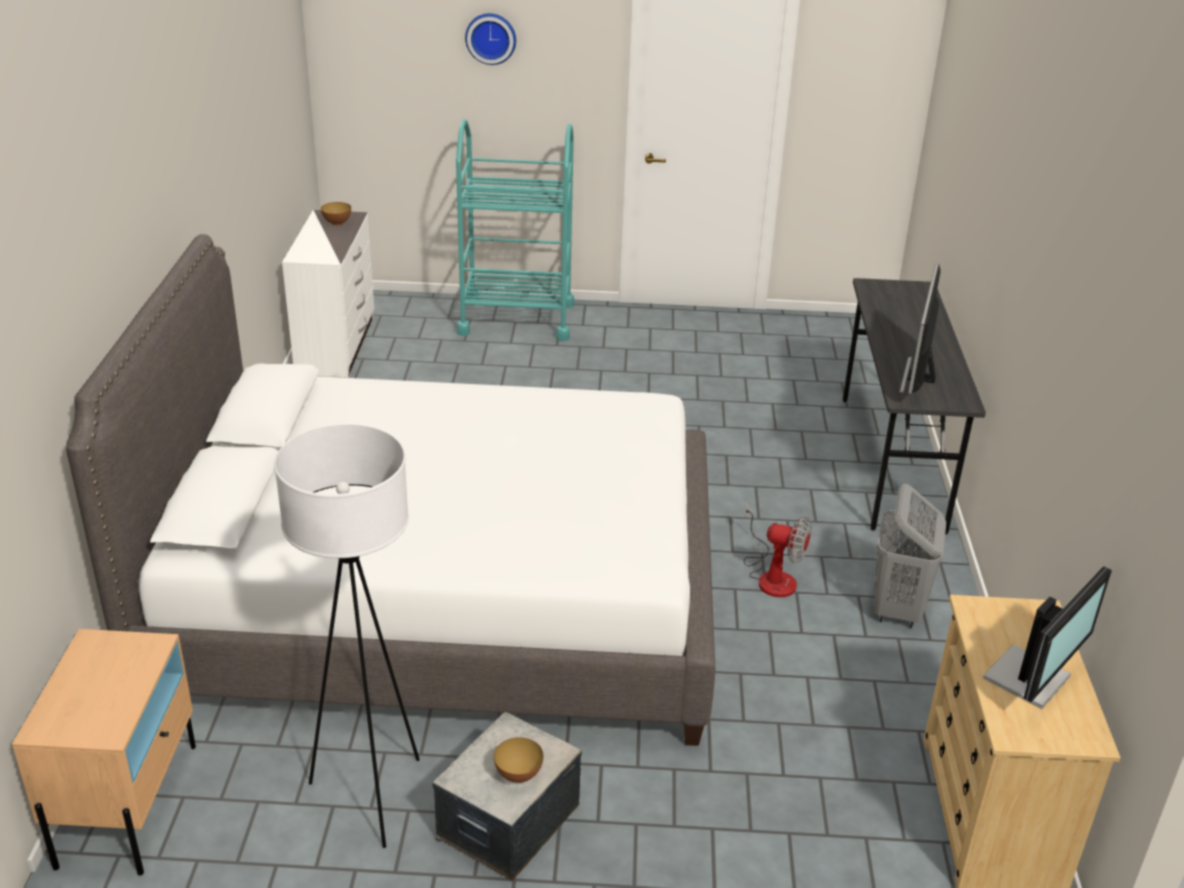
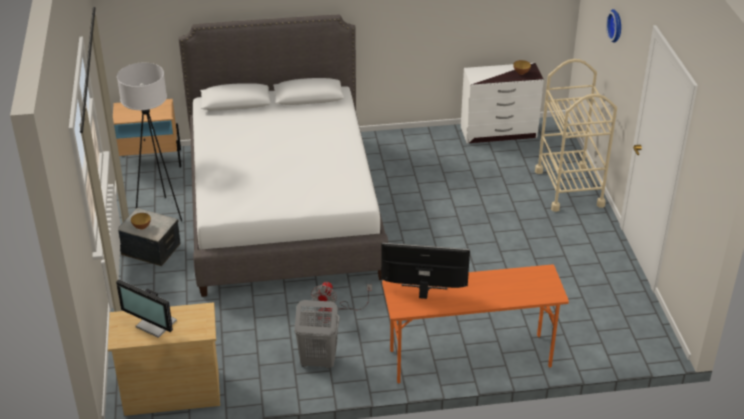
camera: 80 degrees right, 5 degrees up
turquoise cart [456,119,574,341] -> beige cart [535,59,617,212]
grey desk [843,278,986,535] -> orange desk [382,264,569,383]

